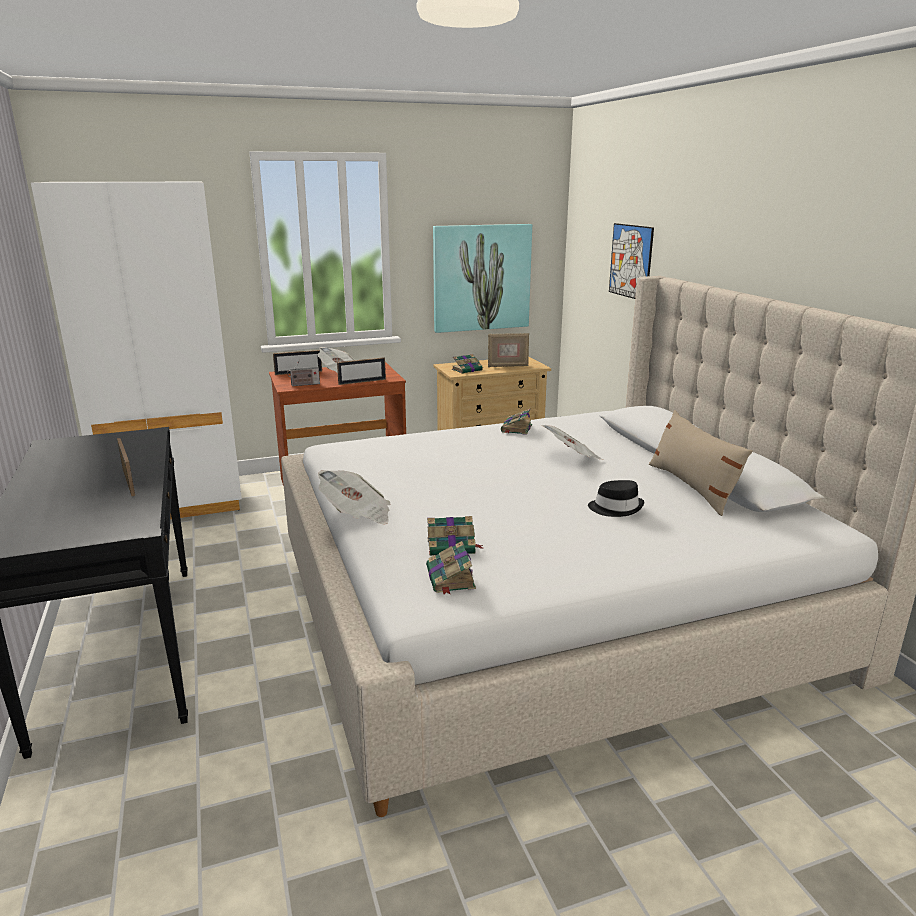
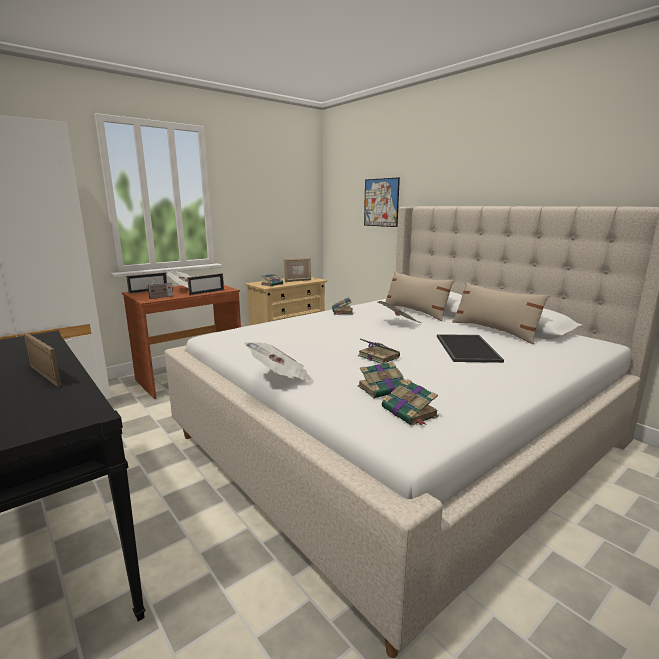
camera: 20 degrees left, 5 degrees down
picture [433,224,532,333] -> none
black hat [588,480,644,517] -> tray [437,334,504,363]
none -> book [358,339,400,364]
none -> beige pillow [383,271,455,321]

